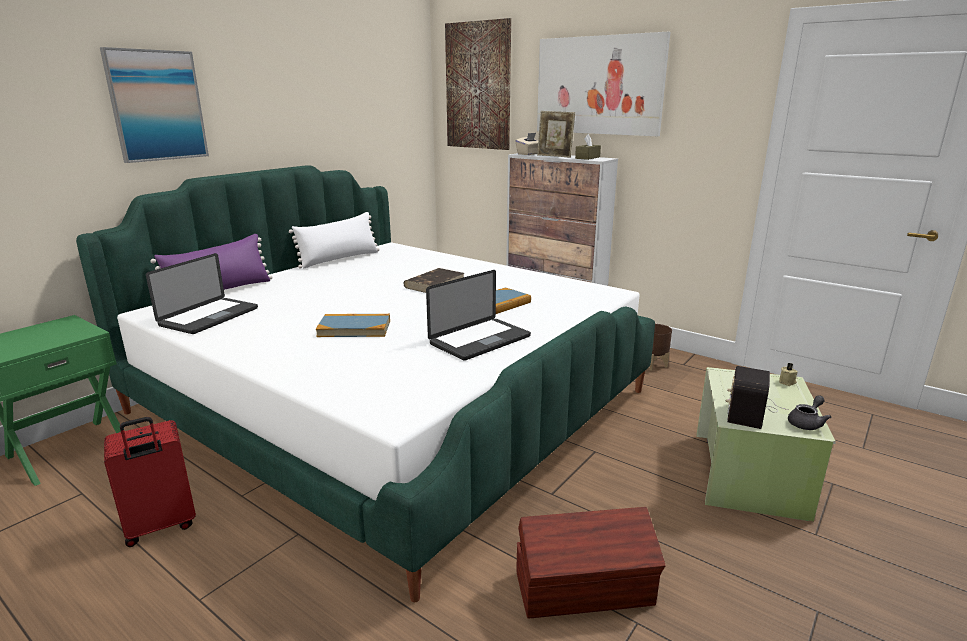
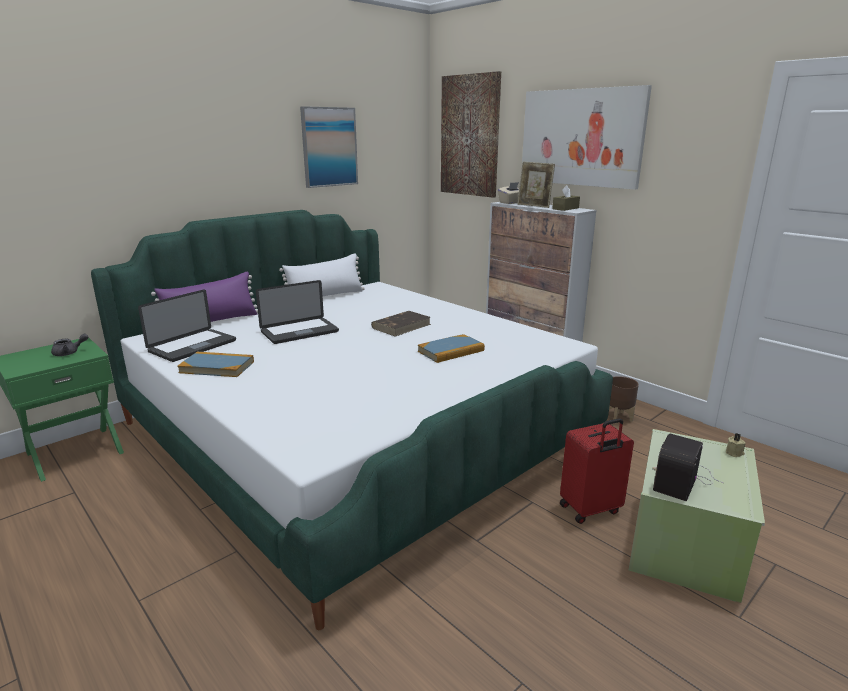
camera: 10 degrees right, 0 degrees up
picture [100,47,209,163] -> picture moved to [300,106,358,188]
red suitcase [104,417,196,547] -> red suitcase moved to [560,418,634,524]
book [316,314,390,337] -> book moved to [177,352,254,377]
laptop [426,270,531,361] -> laptop moved to [256,280,339,344]
brown storage box [517,507,666,619] -> none
grey teapot [788,395,831,430] -> grey teapot moved to [51,334,88,356]

